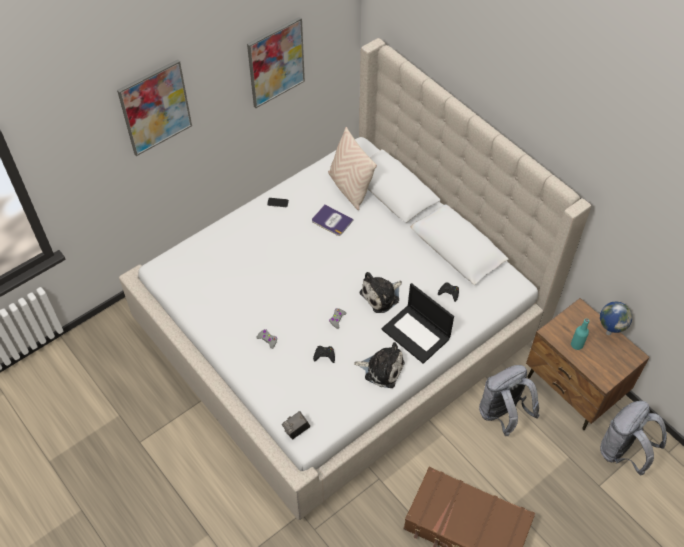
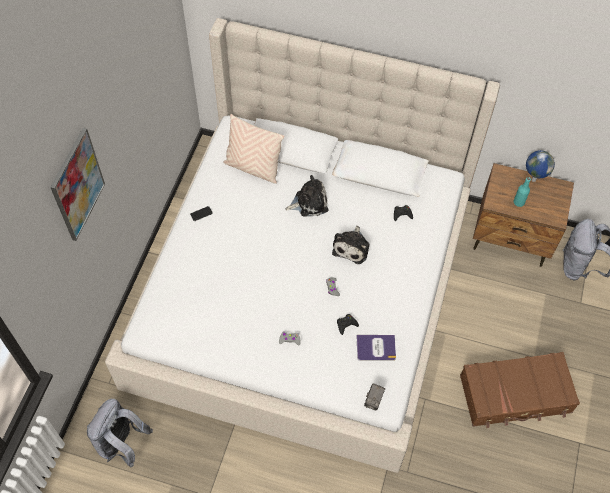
camera: 35 degrees left, 5 degrees up
picture [247,17,305,108] -> none
book [312,204,354,236] -> book moved to [357,335,396,361]
plush toy [354,342,405,388] -> plush toy moved to [285,175,328,217]
laptop [381,283,454,364] -> none
grey backpack [479,365,539,436] -> grey backpack moved to [87,399,153,468]

